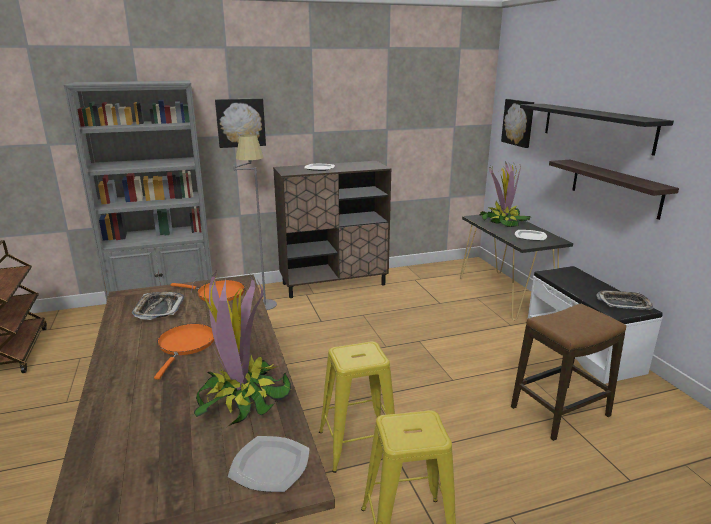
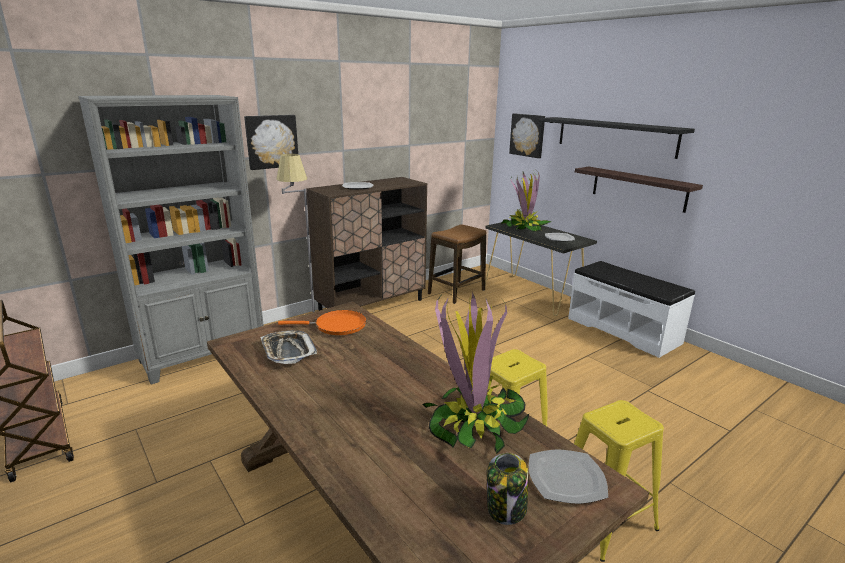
camera: 20 degrees left, 0 degrees up
orange frying pan [154,324,214,380] -> none
stool [511,304,626,441] -> stool moved to [428,224,487,304]
tray [596,290,653,310] -> none
none -> jar [487,453,528,525]

